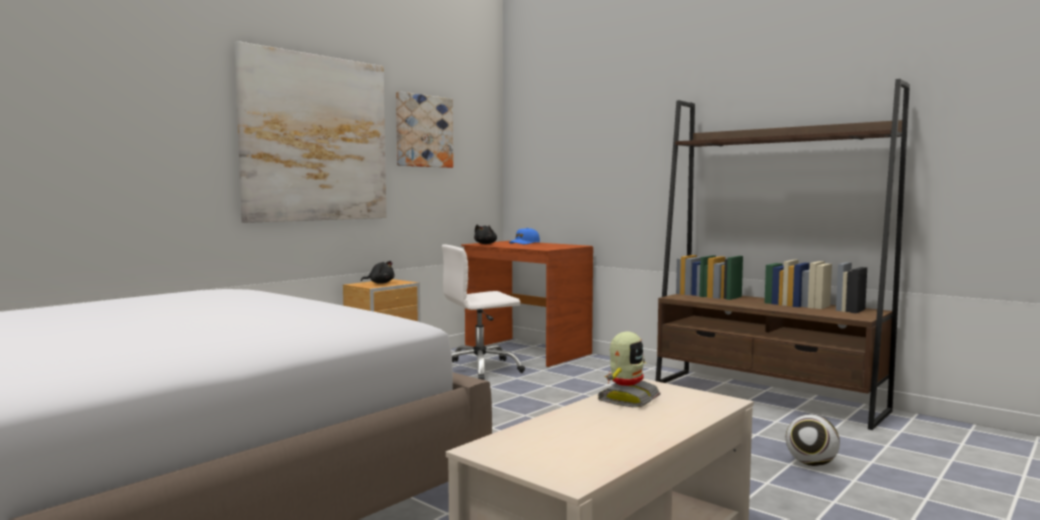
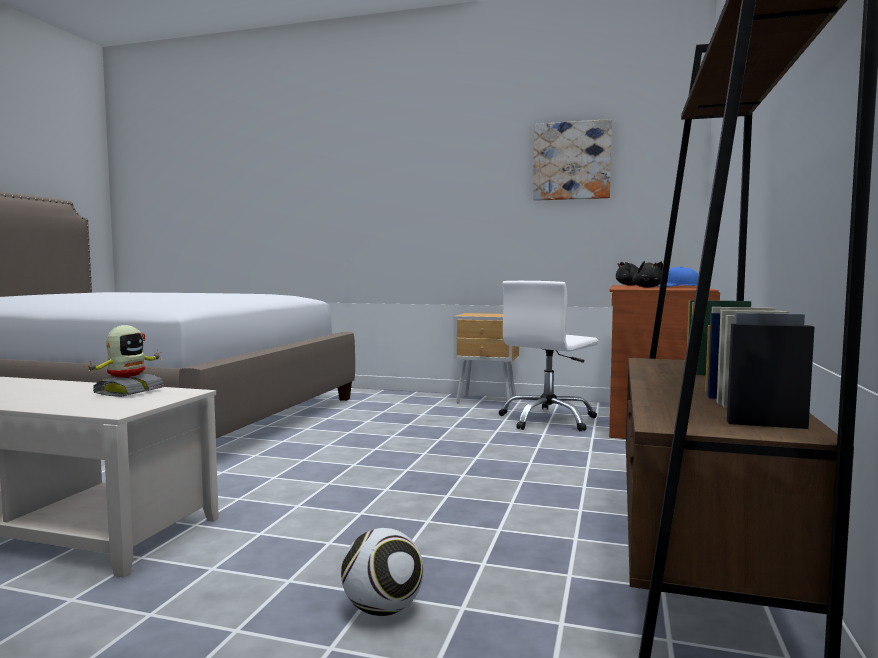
camera: 65 degrees right, 0 degrees up
picture [235,41,386,223] -> none
black plush toy [361,261,395,283] -> black plush toy moved to [632,261,663,288]
white office chair [442,244,525,380] -> white office chair turned 90 degrees counterclockwise [498,281,598,431]
toy robot [597,331,660,407] -> toy robot turned 75 degrees counterclockwise [84,325,165,397]

